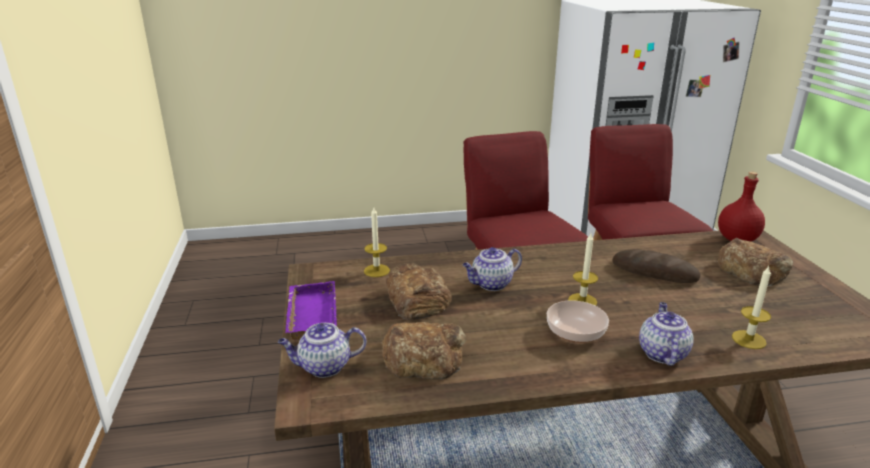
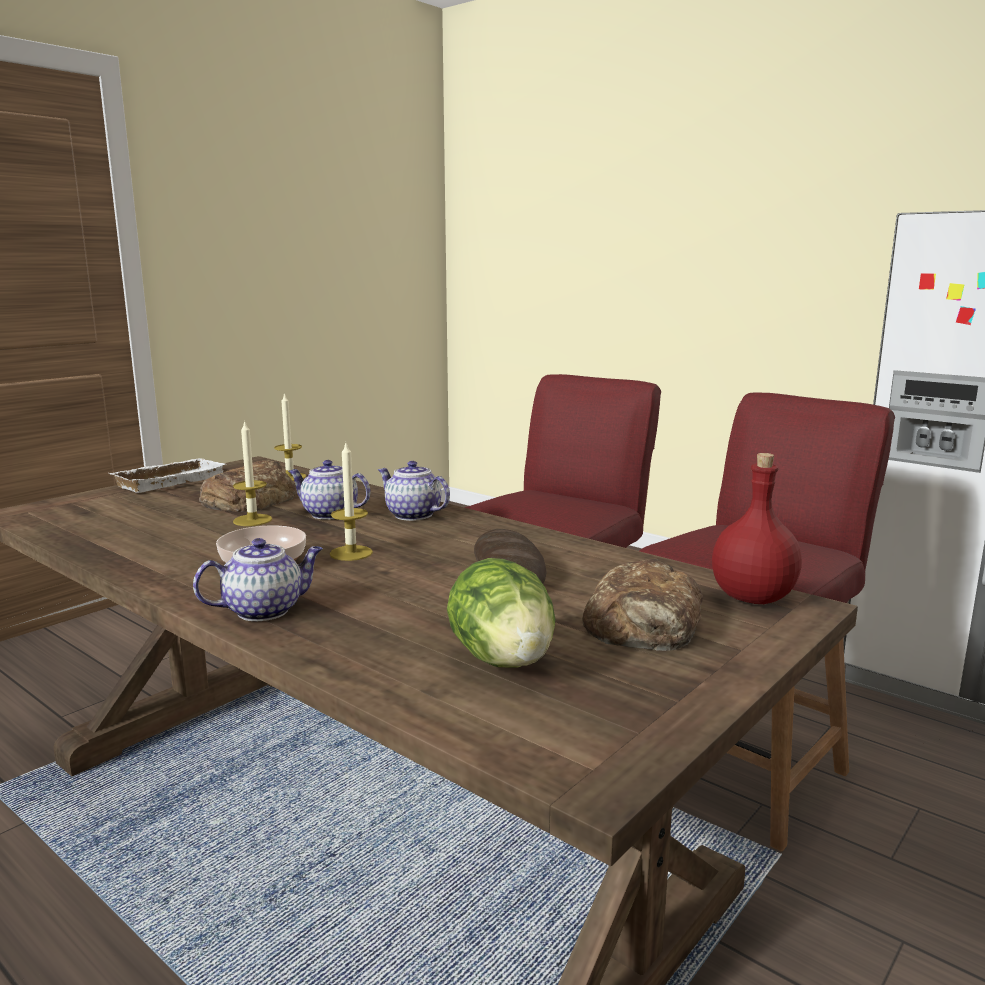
camera: 50 degrees right, 10 degrees down
teapot [278,323,366,378] -> teapot moved to [378,461,450,521]
purple tray [285,281,337,340] -> white tray [109,458,225,493]
bread [382,322,466,379] -> none
candle [732,266,771,349] -> candle moved to [233,420,272,526]
none -> lettuce [447,558,555,668]

